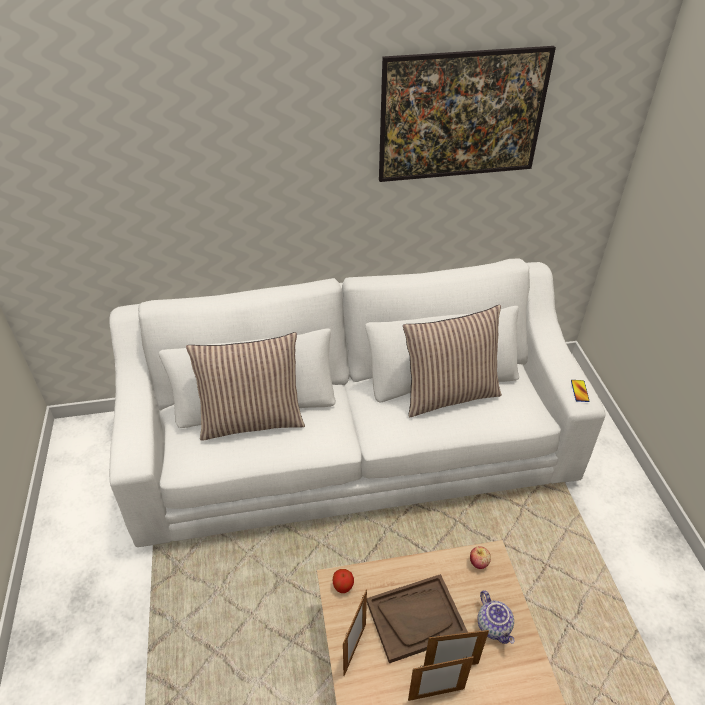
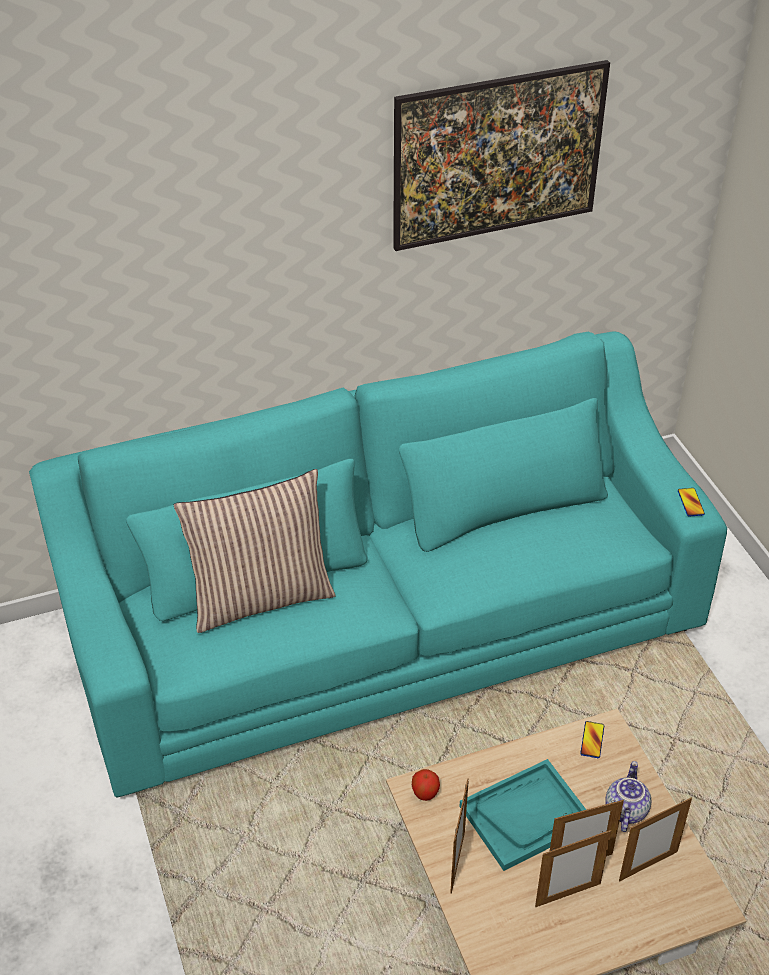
camera: 10 degrees left, 0 degrees up
white sofa [109,258,606,547] -> turquoise sofa [29,331,727,797]
brown tray [367,574,468,663] -> turquoise tray [459,759,586,871]
pillow [403,305,502,417] -> none
apple [470,546,491,569] -> phone [580,721,604,758]
teapot [478,590,515,644] -> teapot turned 135 degrees counterclockwise [605,761,651,832]
none -> picture frame [619,797,692,881]

